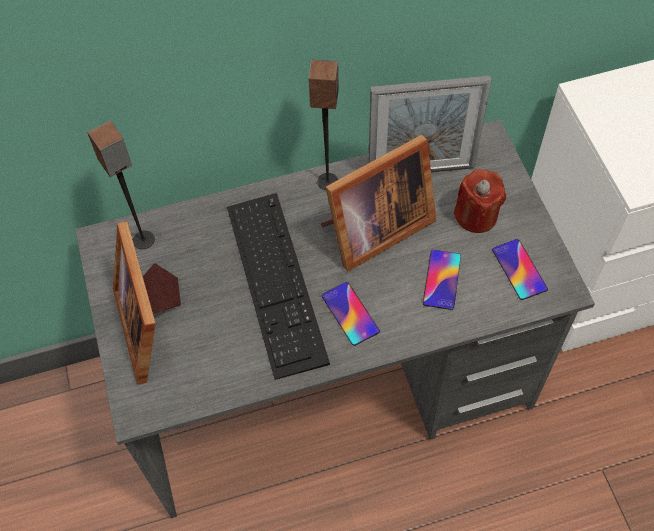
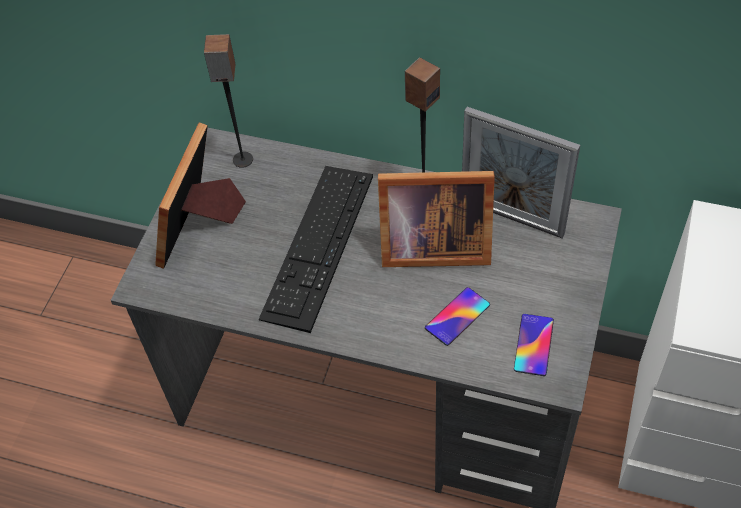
camera: 35 degrees right, 5 degrees down
phone [322,282,380,346] -> none
red candle [454,169,506,233] -> none

